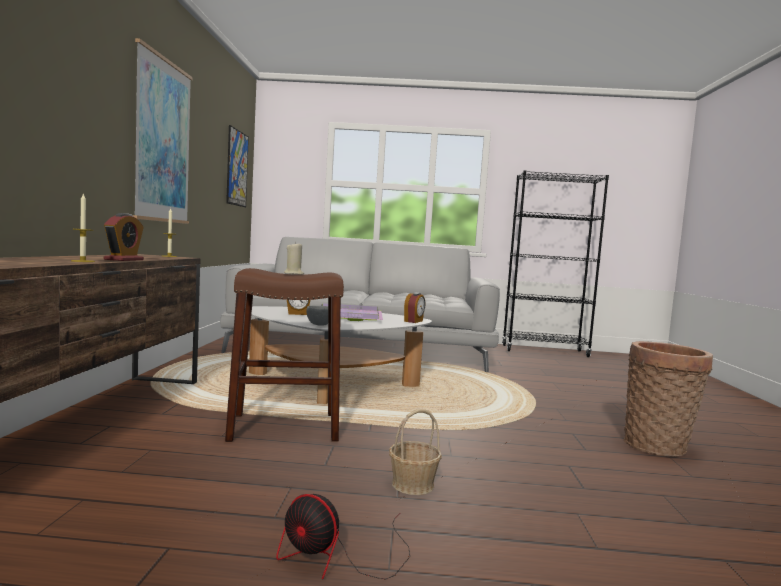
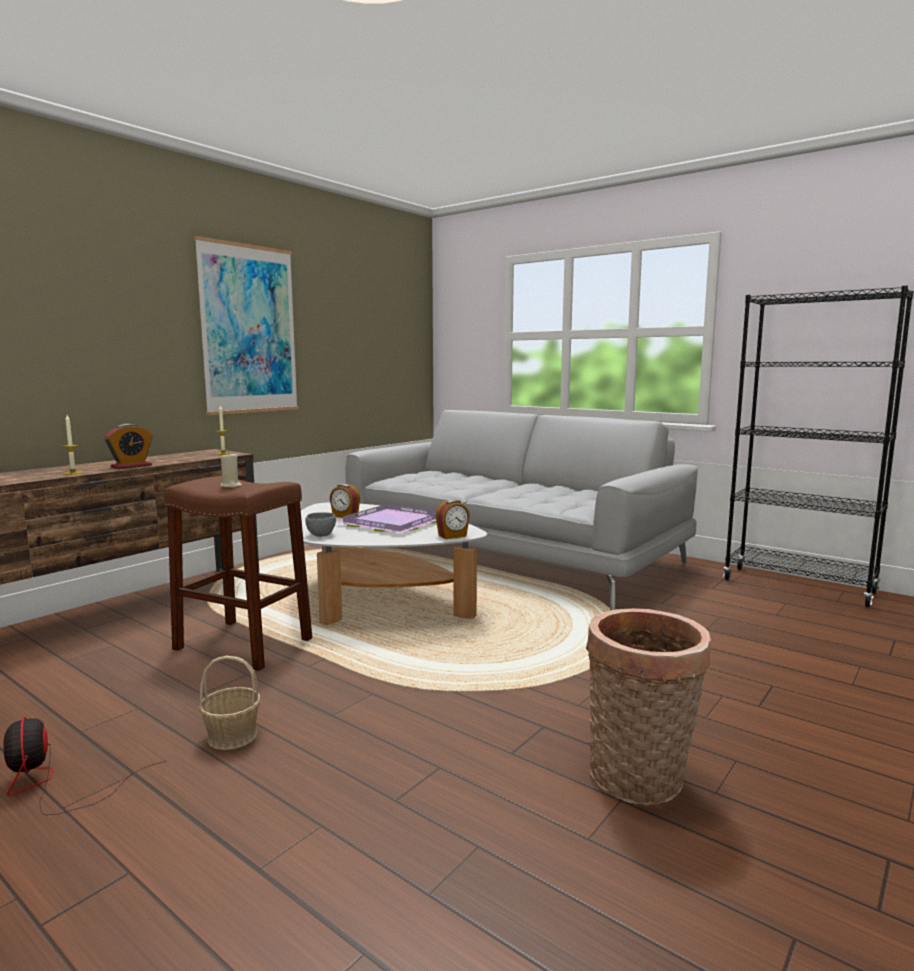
camera: 35 degrees right, 5 degrees up
picture [226,125,249,207] -> none

